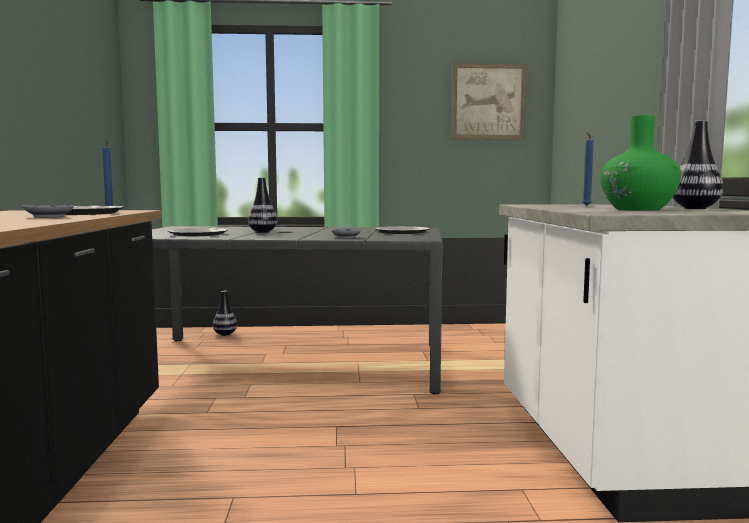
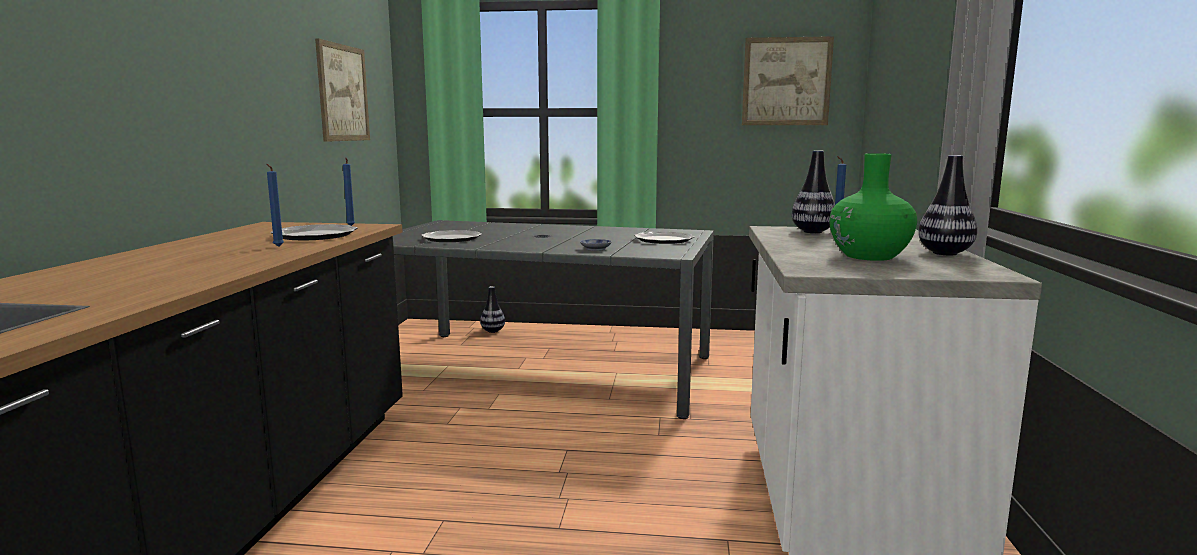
camera: 10 degrees right, 5 degrees up
bowl [22,205,74,218] -> blue candle [267,164,284,247]
vase [248,178,277,233] -> vase moved to [792,150,835,233]
none -> picture [315,38,370,142]

